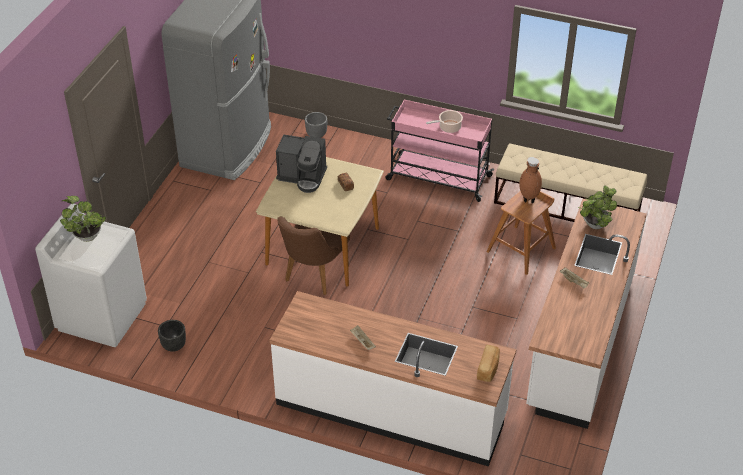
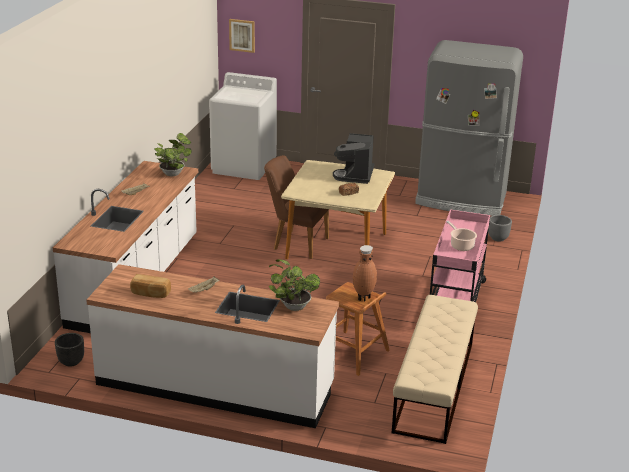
camera: 85 degrees right, 15 degrees down
potted plant [60,196,106,242] -> potted plant moved to [155,133,192,176]
black planter [158,320,186,352] -> black planter moved to [55,333,84,367]
bread [477,345,500,382] -> bread moved to [130,274,171,298]
none -> picture [229,19,255,53]

